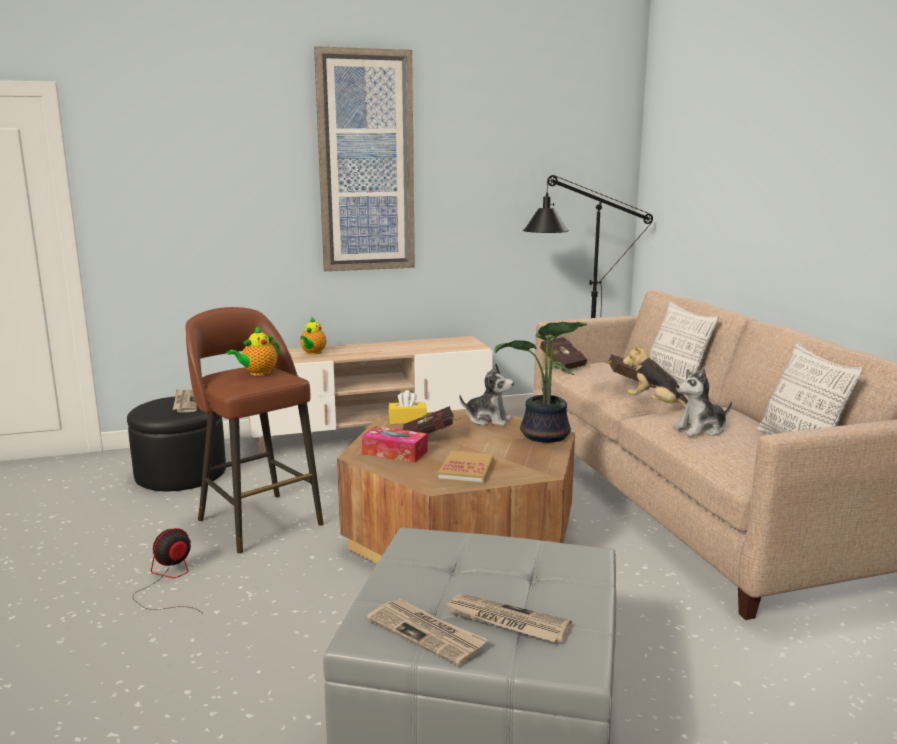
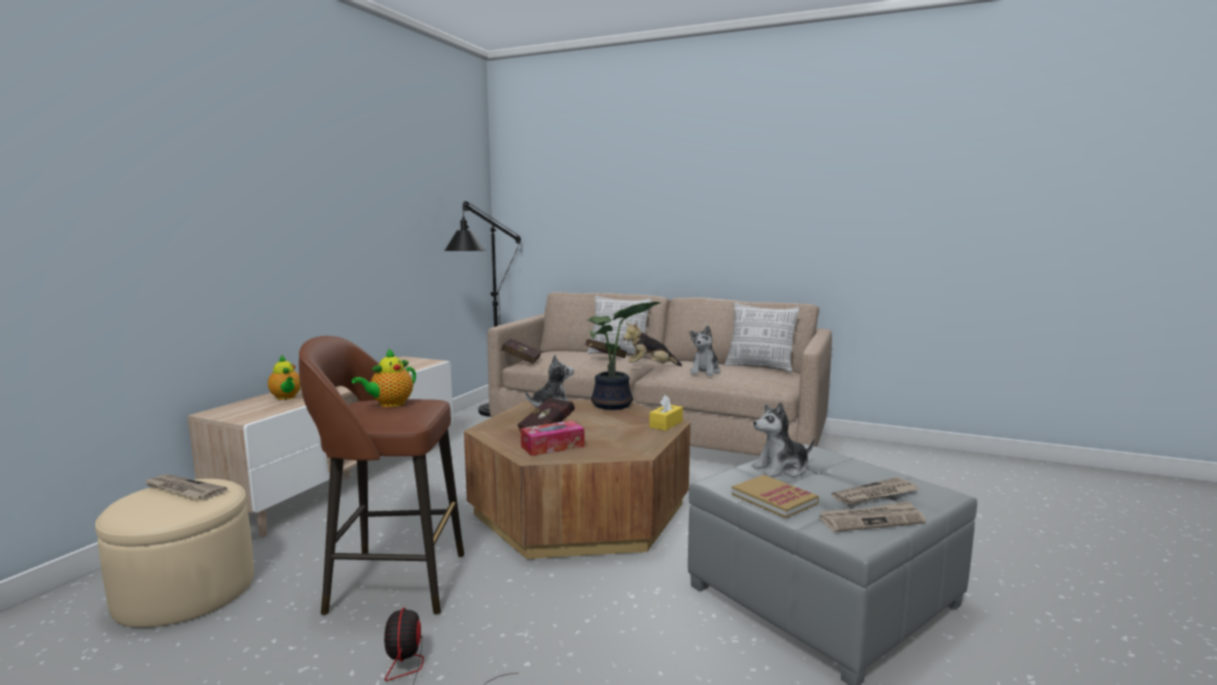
camera: 50 degrees left, 5 degrees down
black ottoman [127,396,226,491] -> beige ottoman [95,479,254,628]
teapot [227,326,280,376] -> teapot turned 45 degrees clockwise [351,349,416,407]
picture [314,46,415,271] -> none
yellow tissue box [389,390,427,424] -> yellow tissue box moved to [649,395,683,431]
book [438,451,494,484] -> book moved to [731,475,819,518]
none -> plush toy [752,402,815,477]

